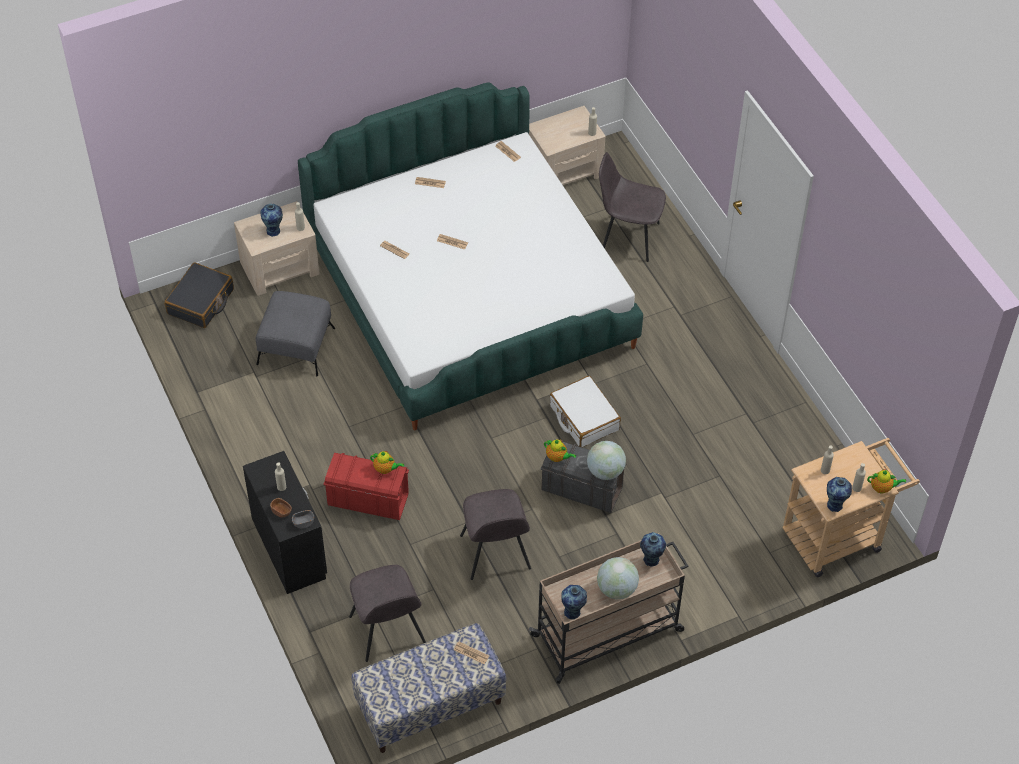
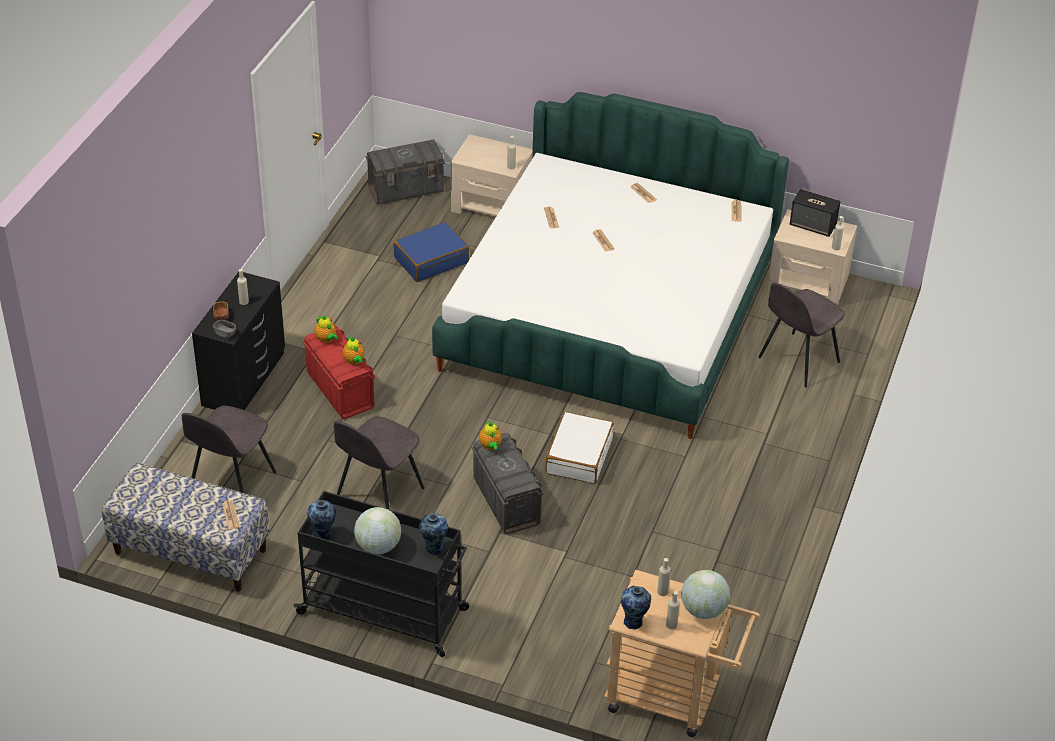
camera: 45 degrees right, 10 degrees down
black suitcase [164,262,234,328] -> grey storage box [366,139,445,205]
grey ottoman [256,291,335,377] -> blue suitcase [394,222,469,282]
vase [260,204,283,237] -> none
beige cart [529,533,688,684] -> black cart [293,491,469,657]
globe [587,441,626,480] -> globe moved to [681,570,730,619]
grey chair [599,152,666,262] -> grey chair turned 105 degrees counterclockwise [759,283,845,387]
teapot [867,469,906,493] -> teapot moved to [314,316,338,343]
none -> speaker [790,189,841,237]

